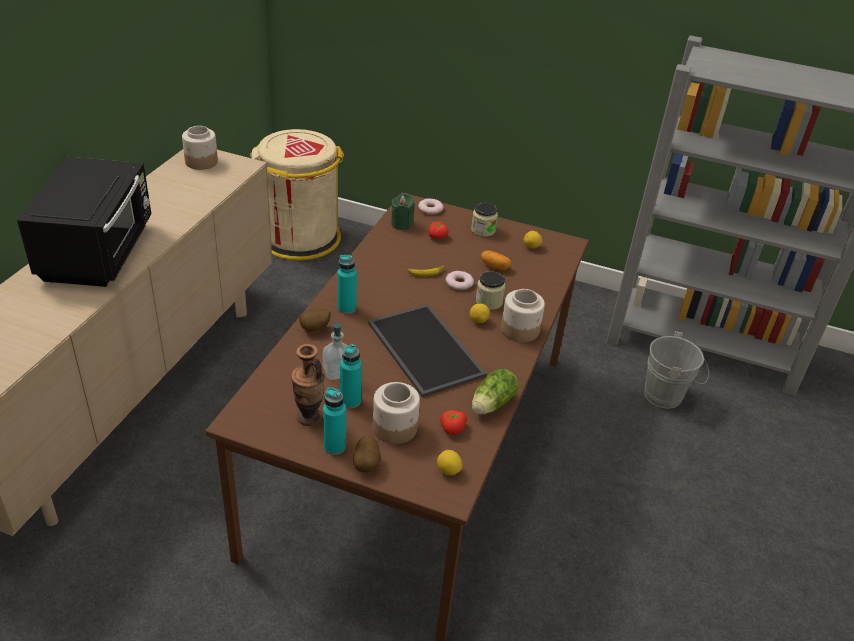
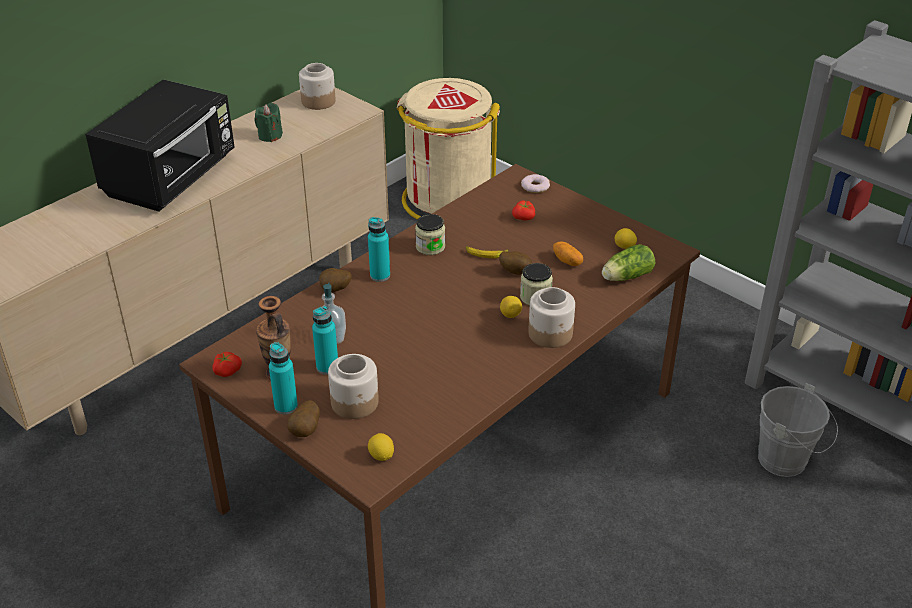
camera: 25 degrees right, 0 degrees up
tray [368,304,486,398] -> none
green candle [391,193,415,230] -> green candle moved to [255,103,283,142]
tomato [440,410,467,435] -> tomato moved to [213,352,242,377]
donut [445,271,474,290] -> potato [499,251,532,275]
jar [471,202,498,237] -> jar moved to [415,214,445,255]
lettuce [472,369,519,414] -> lettuce moved to [602,244,655,281]

